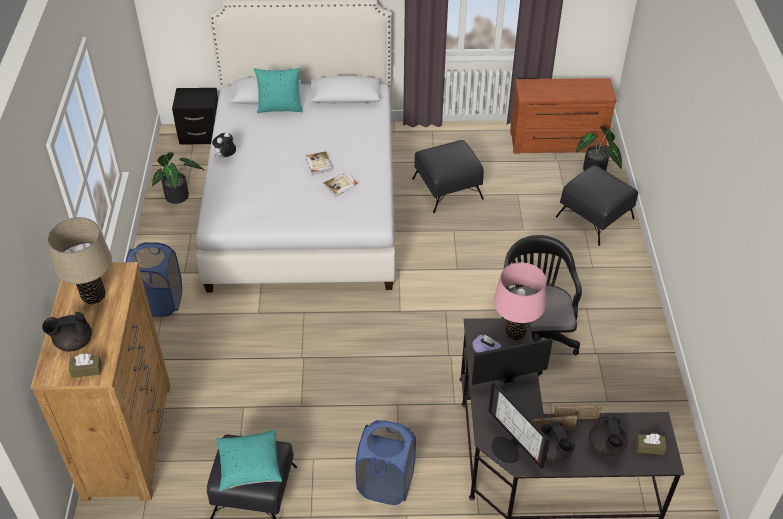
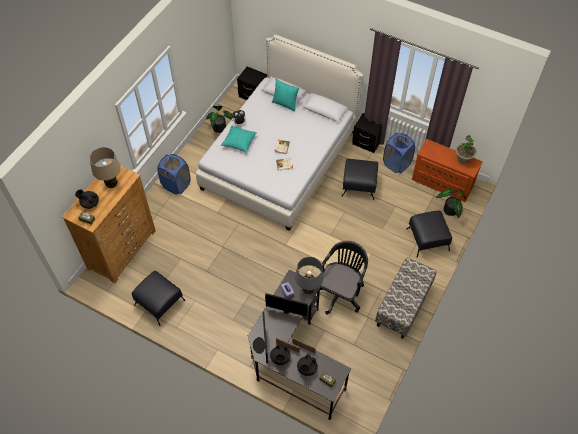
camera: 30 degrees right, 10 degrees up
turquoise pillow [216,430,282,491] -> turquoise pillow moved to [221,125,257,153]
blue laundry basket [355,420,416,505] -> blue laundry basket moved to [383,133,415,173]
pink table lamp [494,262,546,340] -> grey table lamp [295,257,324,294]
none -> black nightstand [352,113,383,153]
none -> bench [375,258,437,339]
none -> potted plant [455,135,477,164]

